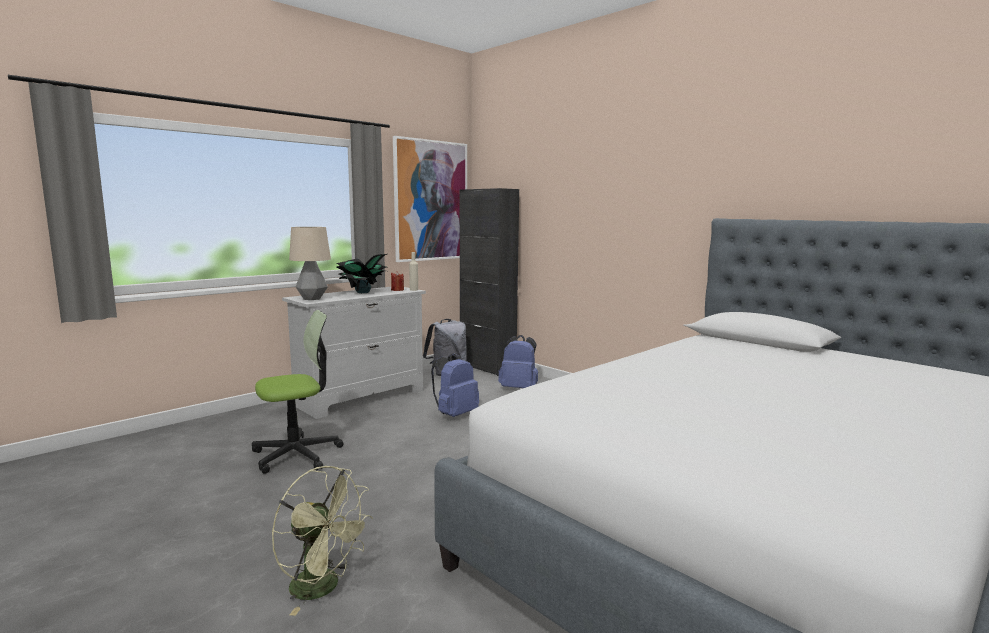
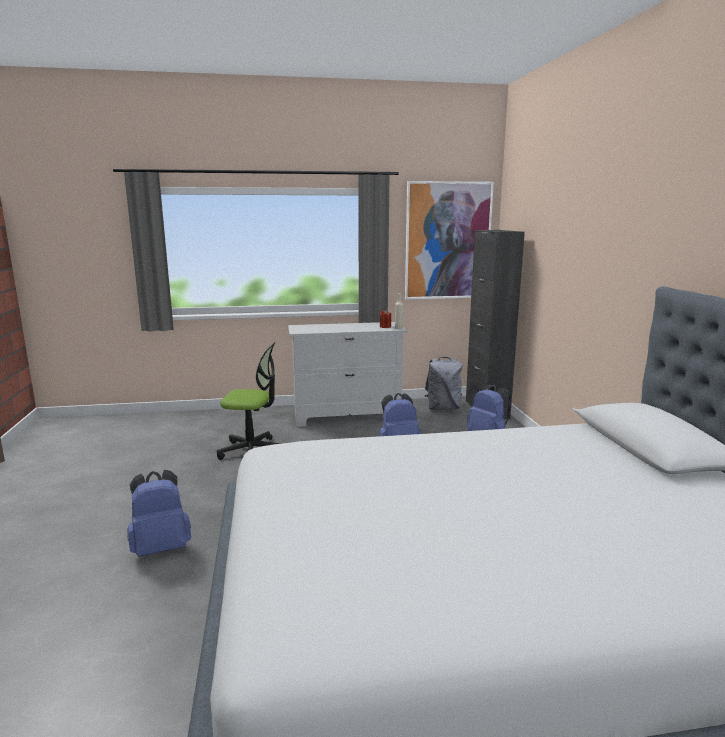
camera: 35 degrees right, 5 degrees up
green fan [272,466,373,616] -> blue backpack [127,470,191,557]
table lamp [289,227,331,300] -> none
potted plant [333,254,387,293] -> none

